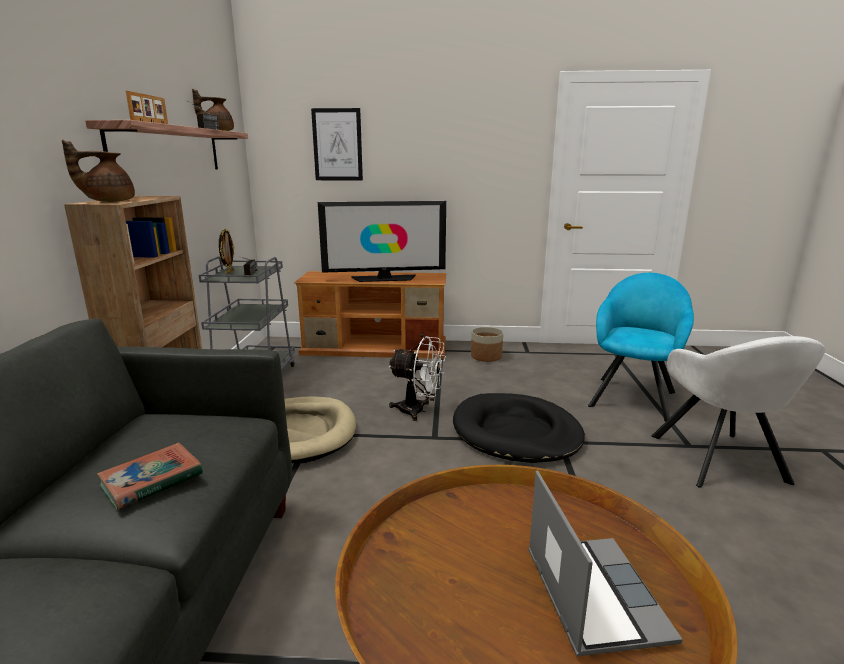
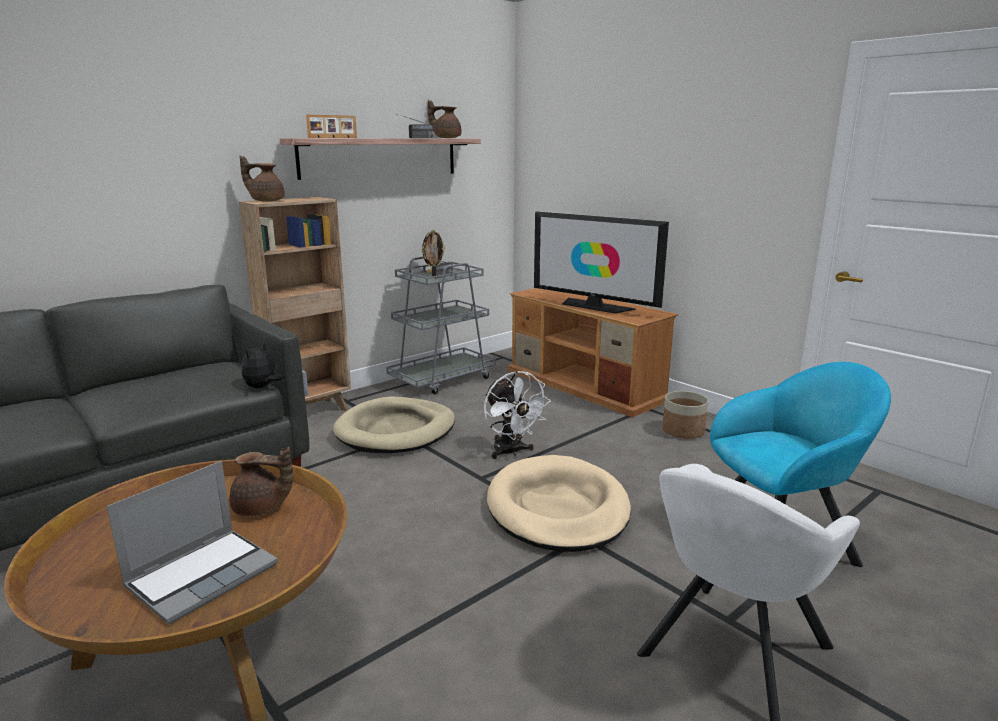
camera: 45 degrees right, 0 degrees up
book [97,443,203,510] -> none
picture [311,108,363,180] -> none
black dog bed [453,393,585,463] -> beige dog bed [487,455,631,552]
none -> brown teapot [230,447,293,516]
none -> plush toy [241,341,284,388]

